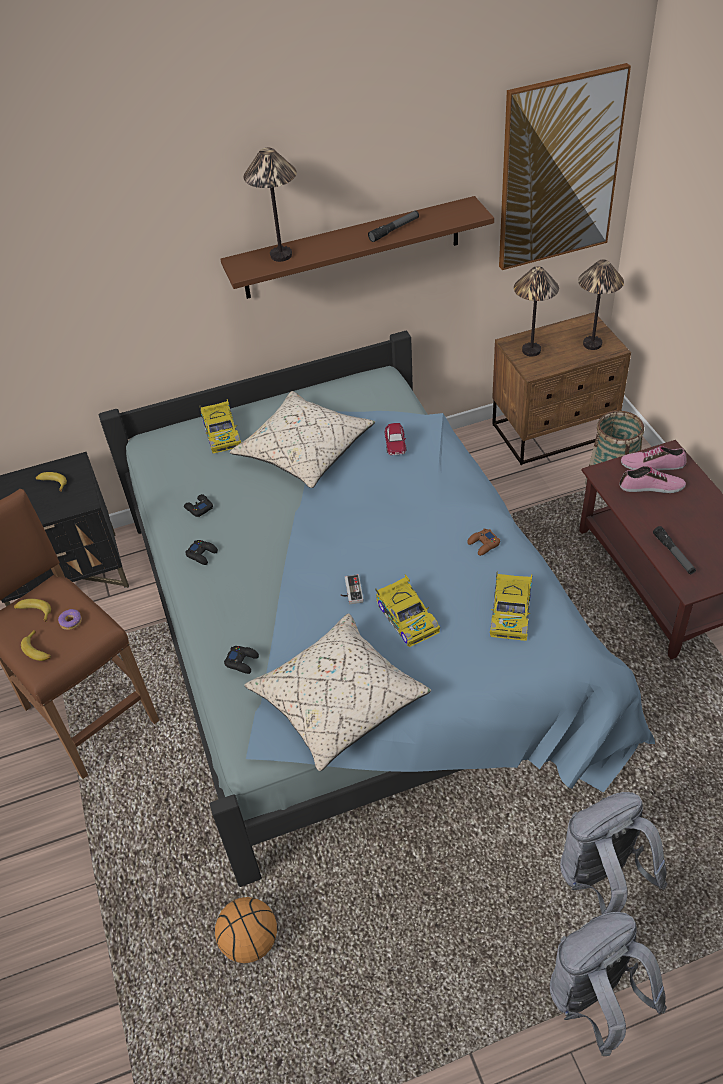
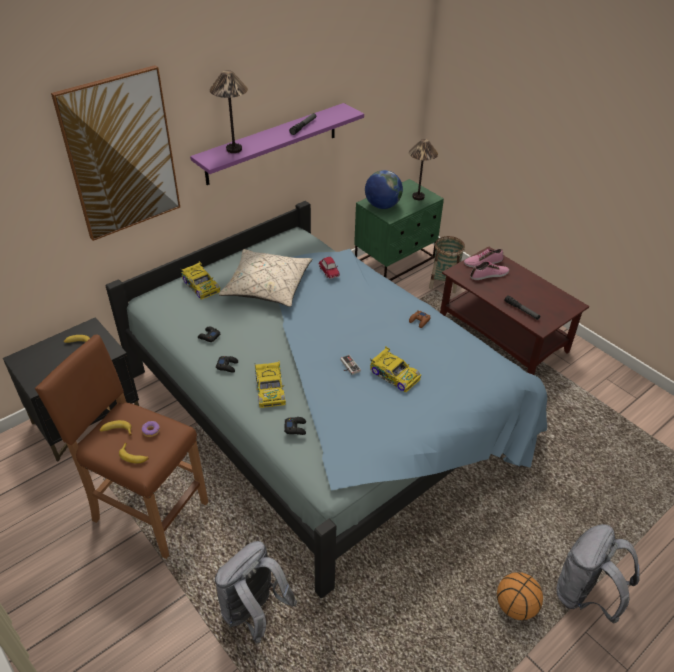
camera: 25 degrees left, 5 degrees down
basketball [215,897,277,963] -> basketball moved to [497,572,543,620]
brown shelf [220,196,494,299] -> purple shelf [190,103,364,185]
beige pillow [245,613,431,771] -> none
toy car [490,571,532,641] -> toy car moved to [255,361,286,408]
brown nightstand [492,312,631,465] -> green nightstand [354,179,444,281]
picture [499,63,631,270] -> picture moved to [51,65,180,241]
table lamp [514,266,559,357] -> globe [365,170,403,209]
grey backpack [560,792,668,915] -> grey backpack moved to [215,541,297,644]

